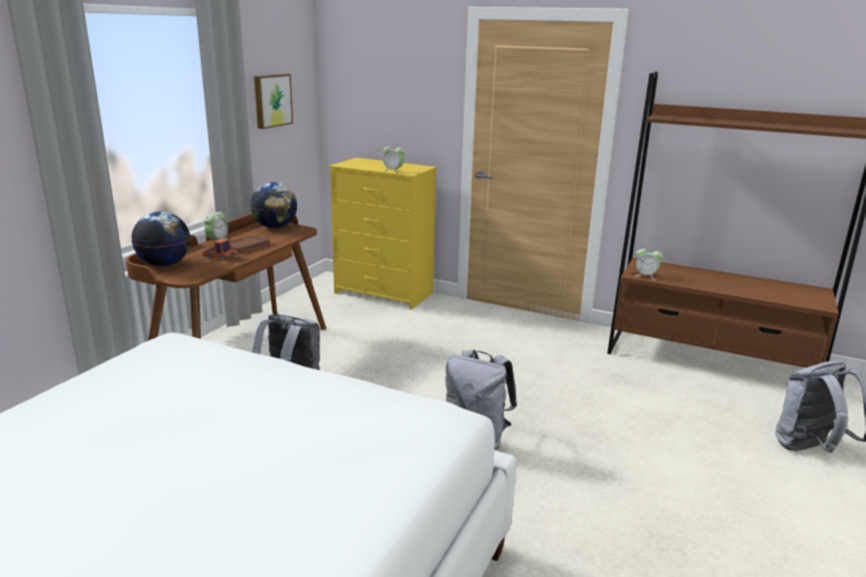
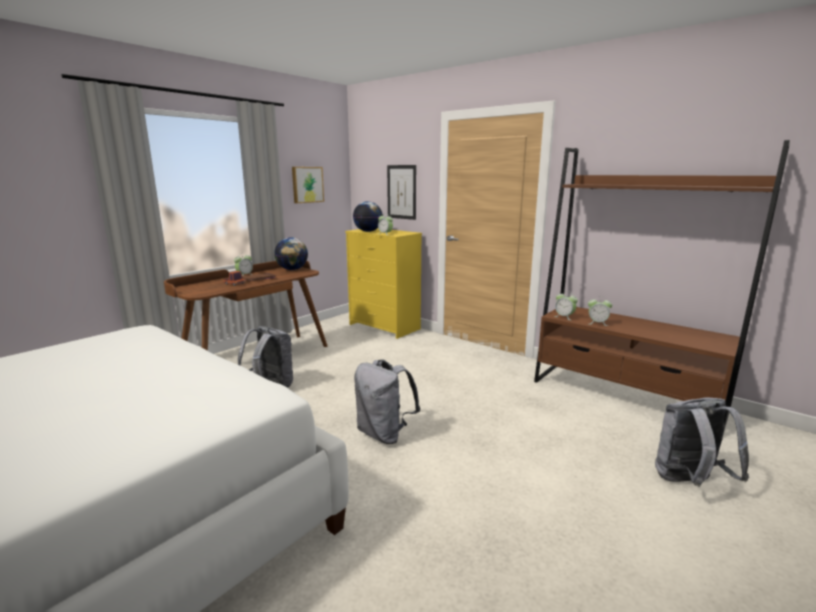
camera: 15 degrees right, 5 degrees down
globe [131,211,191,267] -> globe moved to [353,201,383,232]
none -> picture [387,165,416,220]
none -> alarm clock [588,296,612,326]

